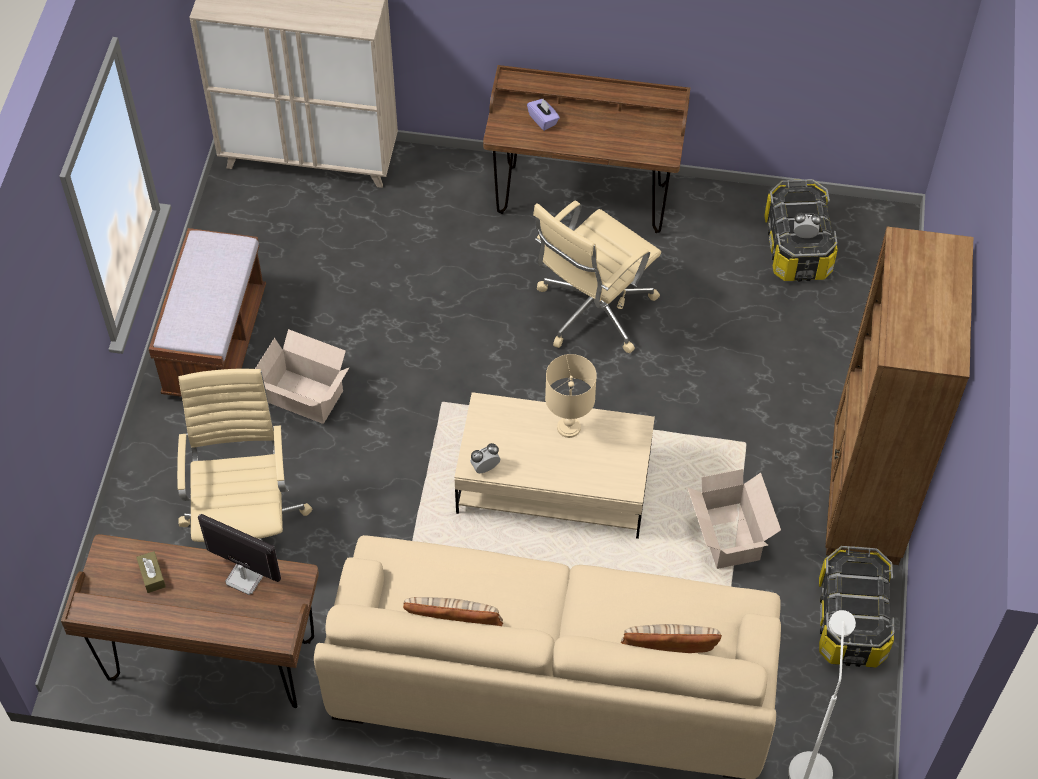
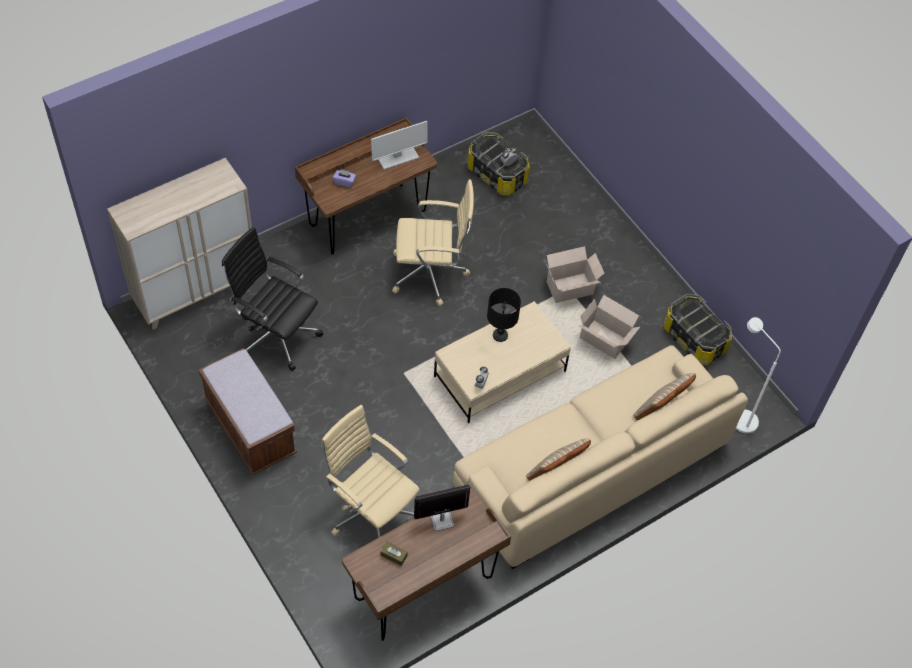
camera: 45 degrees left, 0 degrees up
cardboard box [255,329,349,424] -> cardboard box moved to [546,246,604,303]
beige office chair [533,201,661,353] -> beige office chair turned 90 degrees counterclockwise [392,179,474,306]
beige table lamp [545,354,597,438] -> black table lamp [487,288,521,342]
brown bookcase [825,226,973,565] -> none
none -> black office chair [222,227,323,371]
none -> monitor [371,121,428,170]

